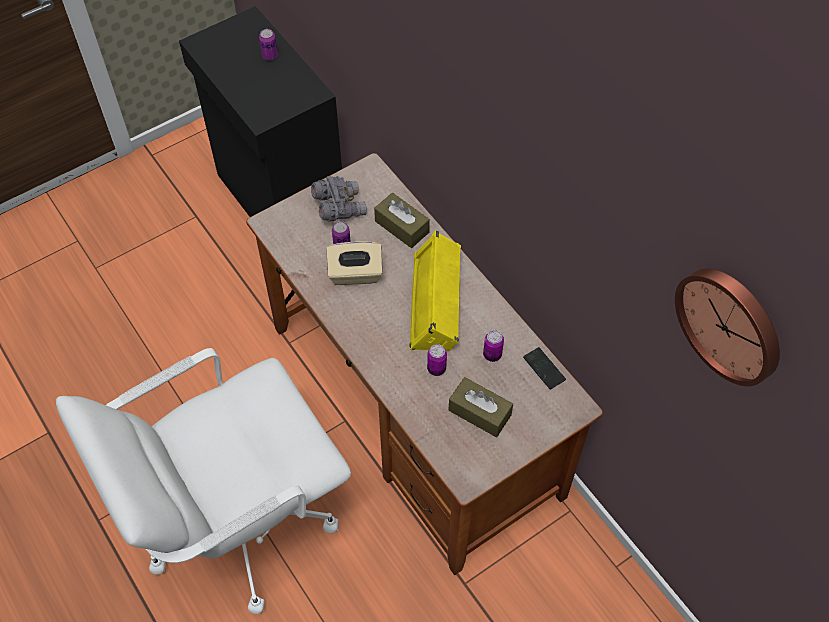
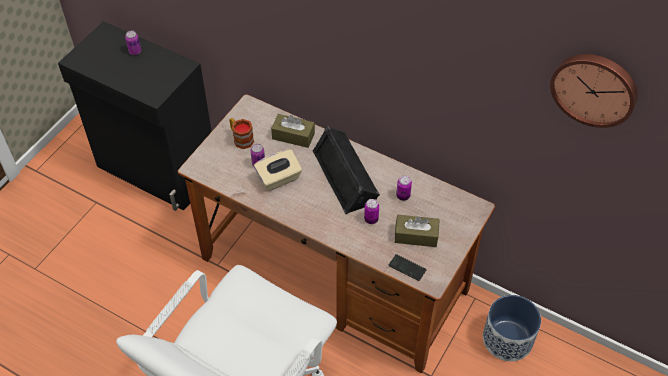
camera: 25 degrees left, 5 degrees down
grey binoculars [311,176,367,221] -> mug [229,118,254,149]
yellow speaker [409,230,461,351] -> black speaker [313,126,380,214]
phone [523,347,566,389] -> phone moved to [388,254,426,281]
none -> planter [483,295,541,362]

